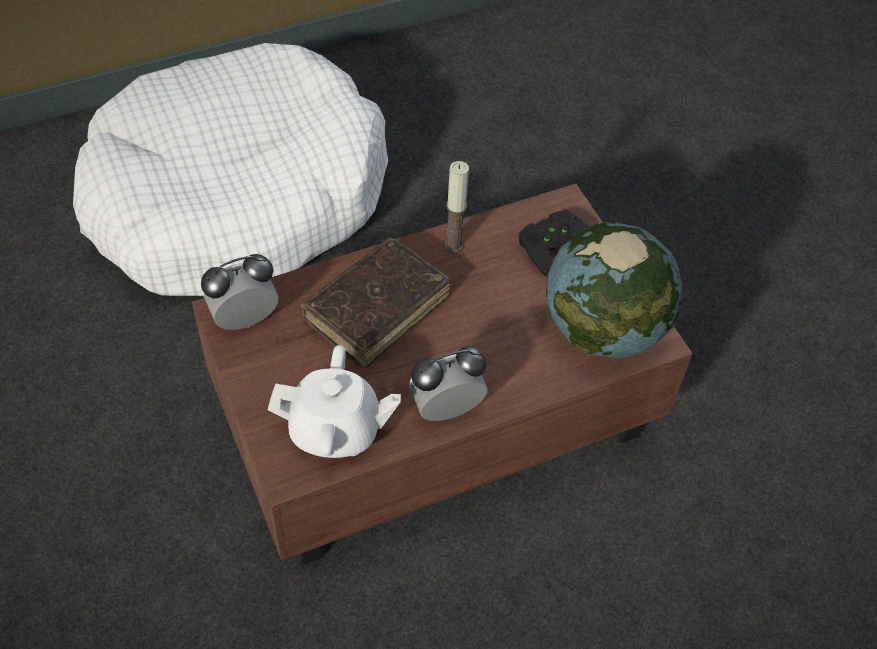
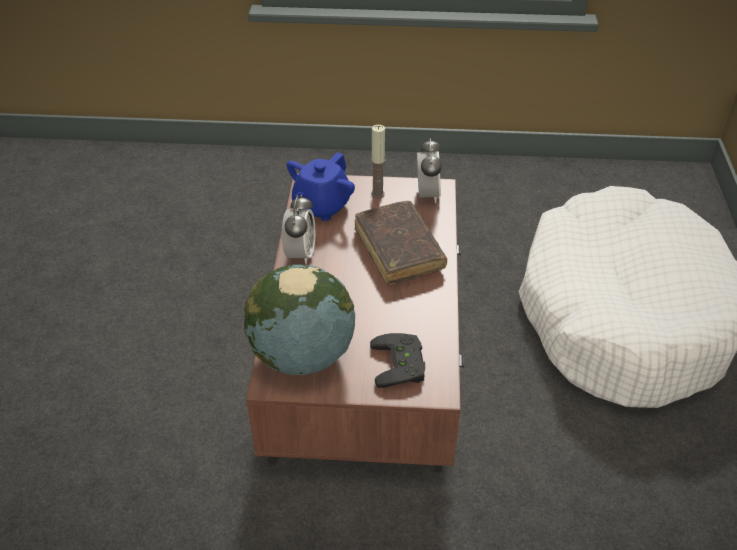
camera: 120 degrees right, 10 degrees down
white teapot [268,345,401,458] -> blue teapot [287,152,355,221]
candle [444,161,469,253] -> candle moved to [371,125,385,198]

